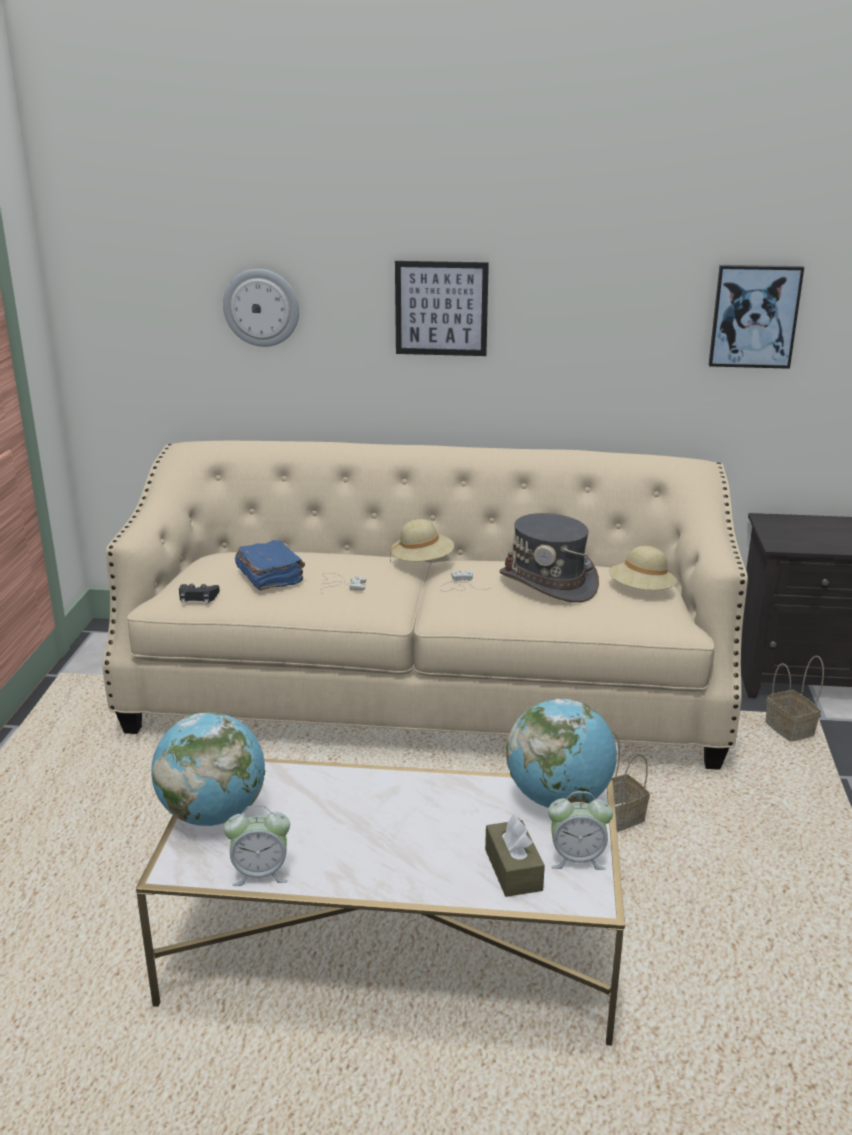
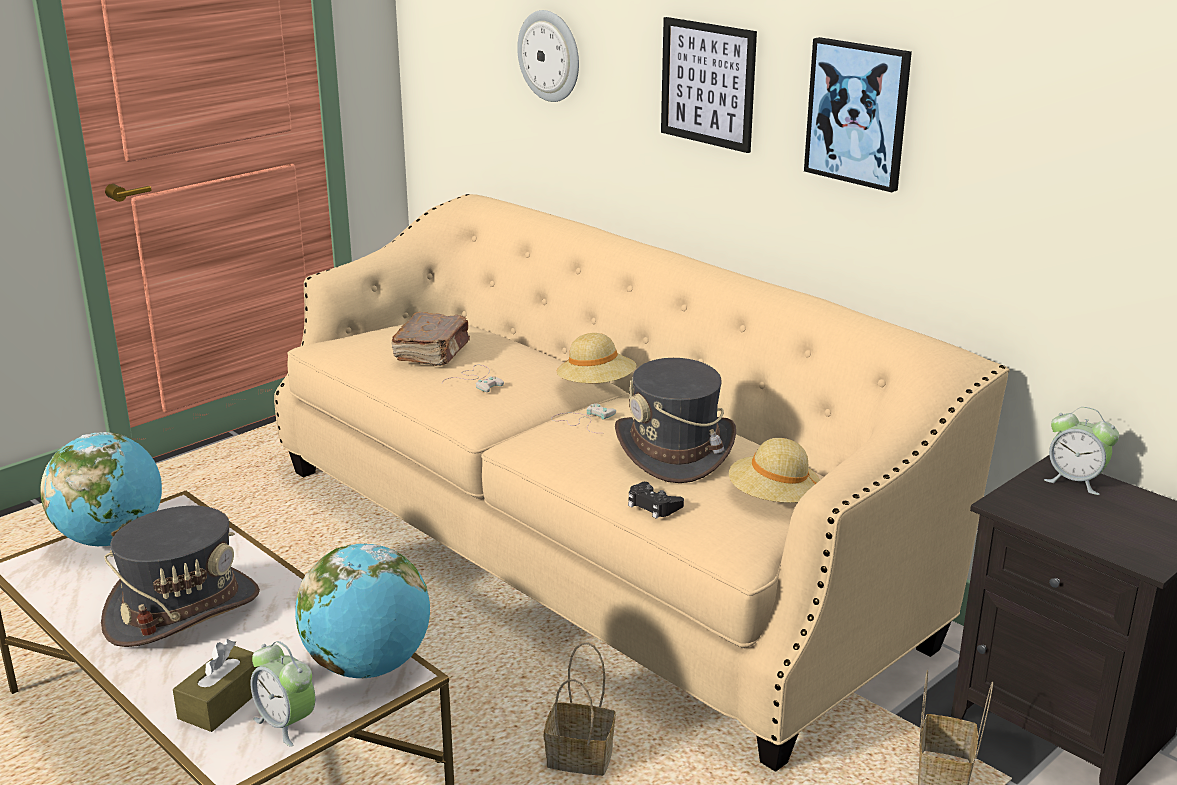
camera: 40 degrees right, 0 degrees up
black game controller [179,584,220,603] -> black game controller moved to [628,482,684,519]
alarm clock [224,805,290,886] -> alarm clock moved to [1044,407,1119,495]
blue book [235,540,305,590] -> brown book [391,312,470,366]
picture [709,265,804,369] -> picture moved to [804,37,912,192]
none -> grey hat [101,506,260,647]

